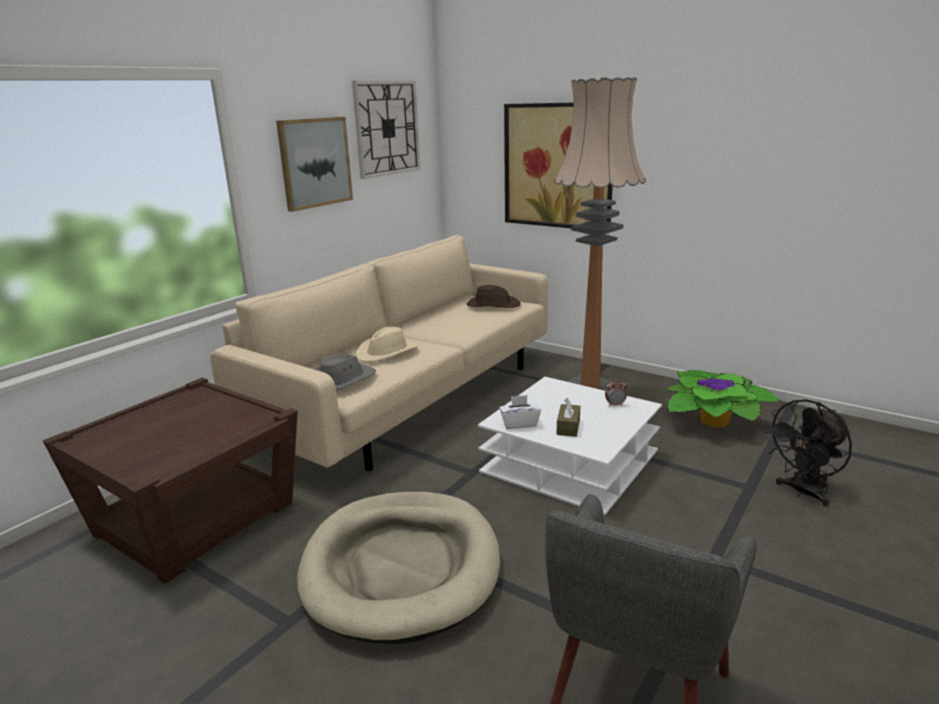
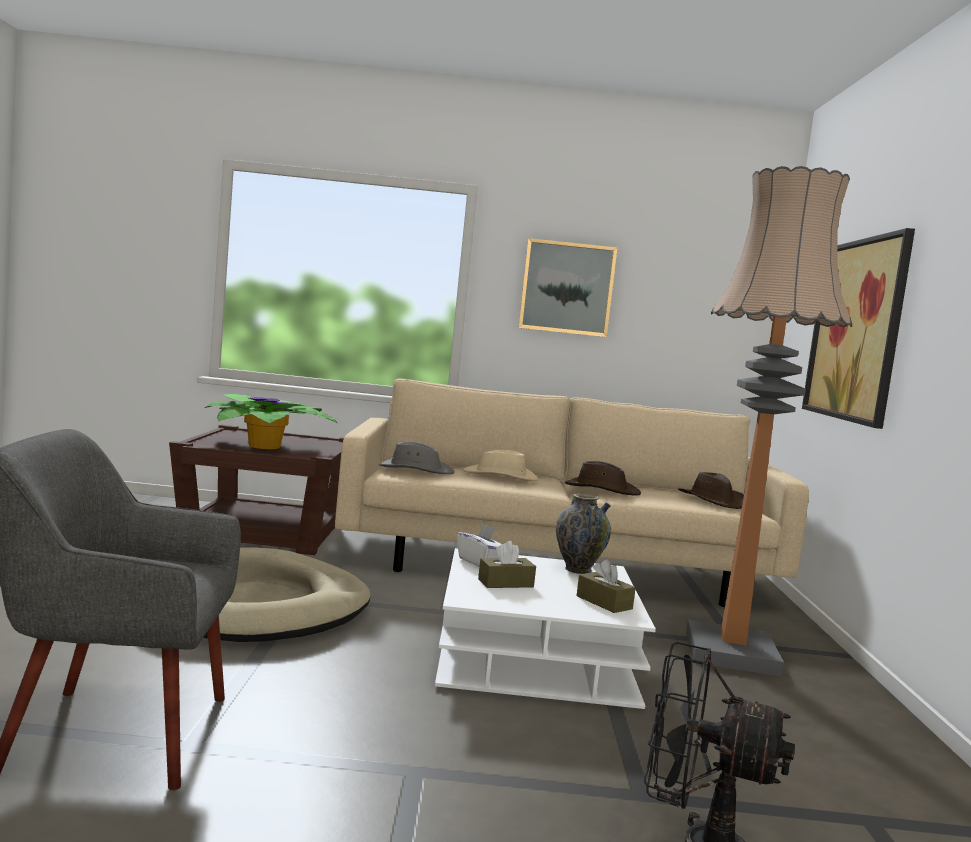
camera: 55 degrees right, 15 degrees down
wall clock [352,81,420,179] -> none
alarm clock [605,379,627,407] -> brown tissue box [577,559,636,613]
potted plant [665,370,780,427] -> potted plant moved to [204,394,337,449]
none -> vase [556,494,611,574]
none -> brown hat [565,461,641,495]

